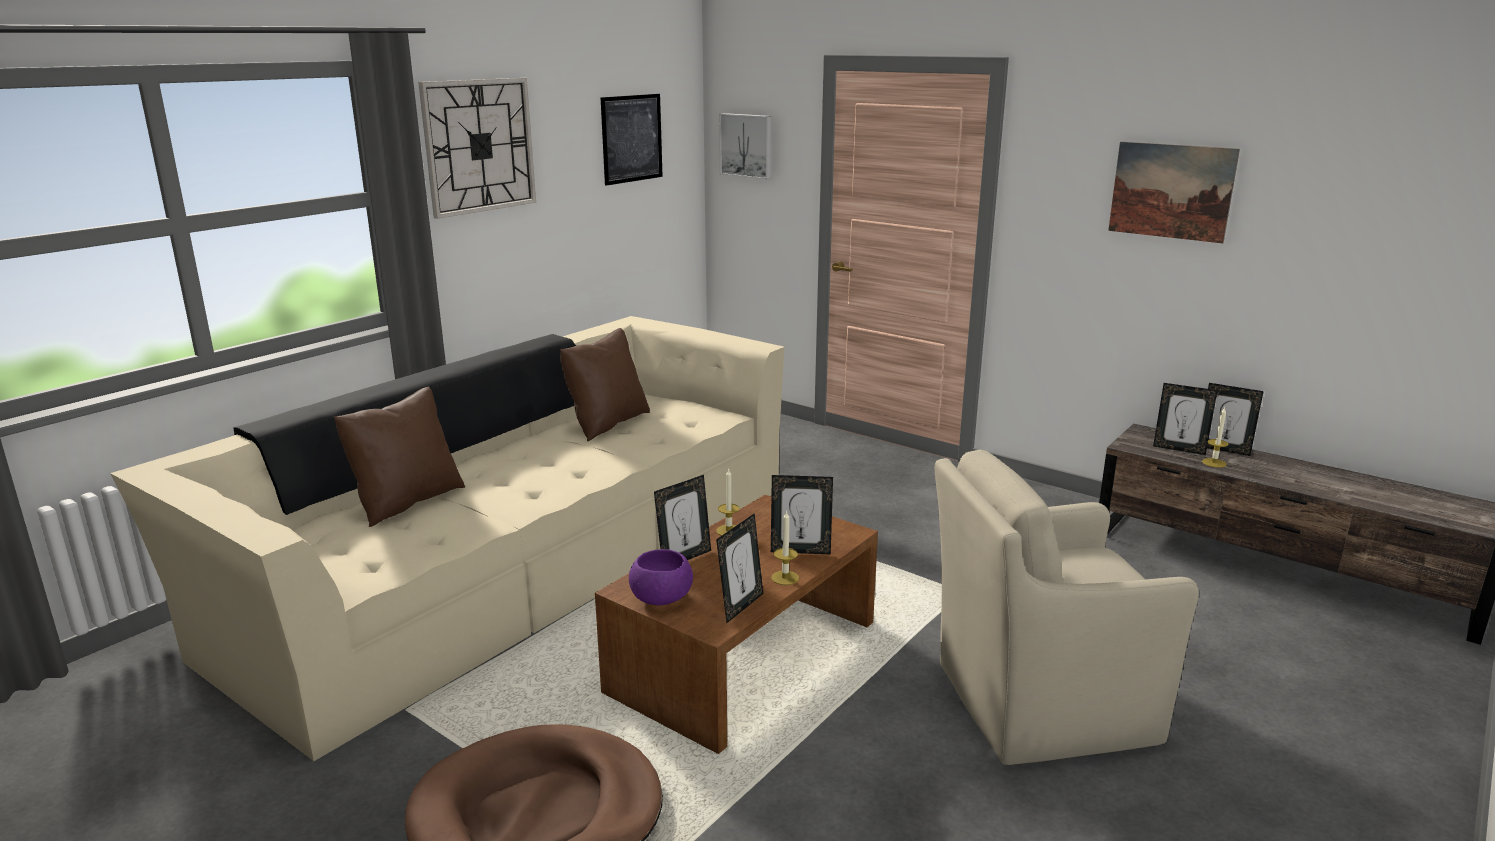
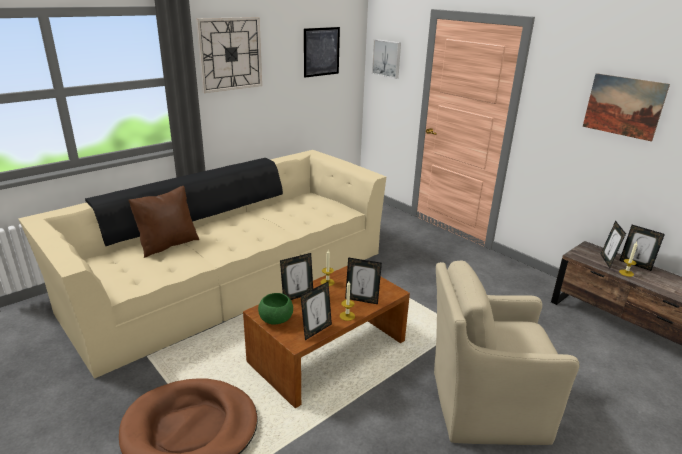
camera: 10 degrees right, 5 degrees up
brown pillow [560,328,650,441] -> none
purple bowl [629,549,693,606] -> green bowl [258,293,293,325]
picture frame [1153,383,1217,455] -> picture frame turned 60 degrees clockwise [601,221,626,268]

